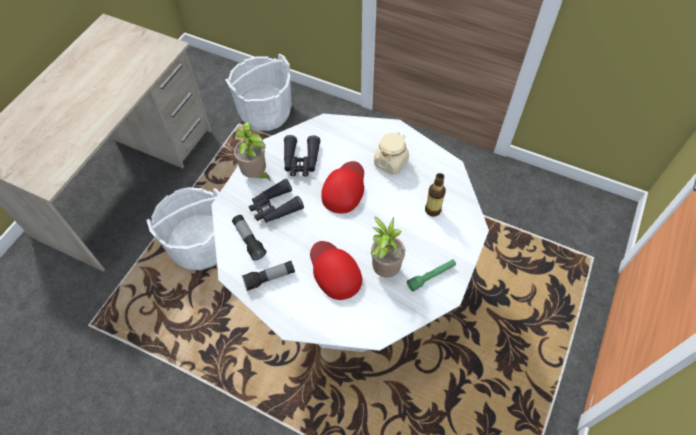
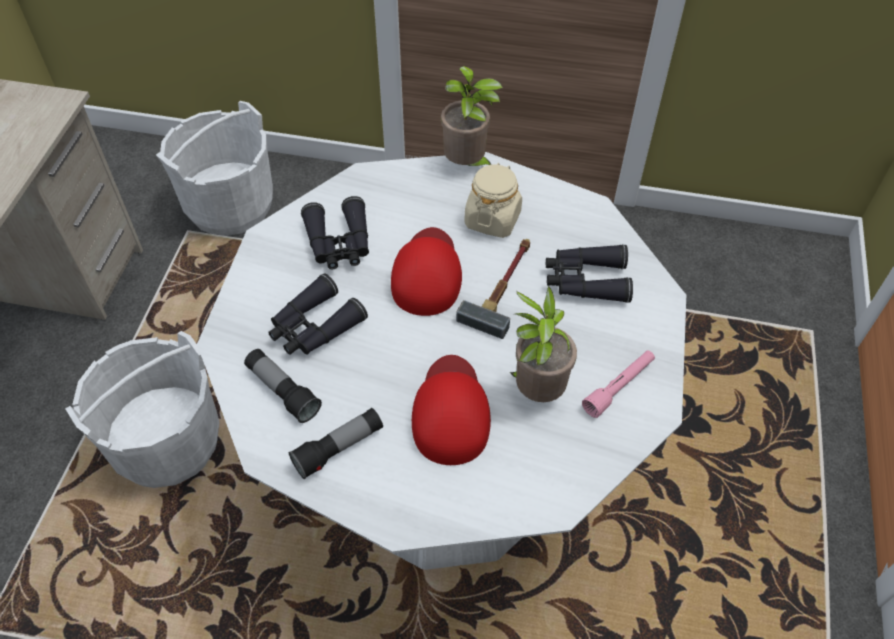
camera: 15 degrees left, 5 degrees down
potted plant [234,122,270,180] -> potted plant moved to [441,66,503,166]
red cap [310,241,362,300] -> red cap turned 45 degrees clockwise [412,355,491,465]
green flashlight [407,259,456,292] -> pink flashlight [582,350,655,418]
bottle [425,173,446,217] -> black binoculars [546,244,633,303]
none -> hammer [456,239,530,339]

